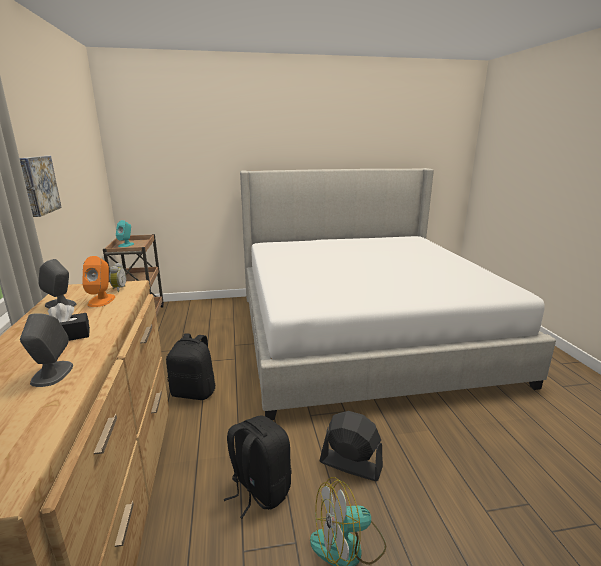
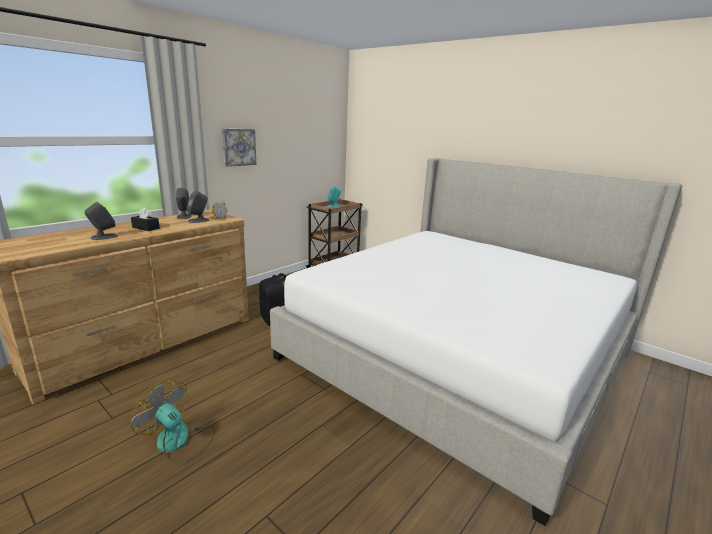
camera: 50 degrees right, 0 degrees up
orange speaker [82,256,115,307] -> grey speaker [187,191,209,223]
black backpack [224,415,291,519] -> none
black fan [320,411,383,481] -> none

